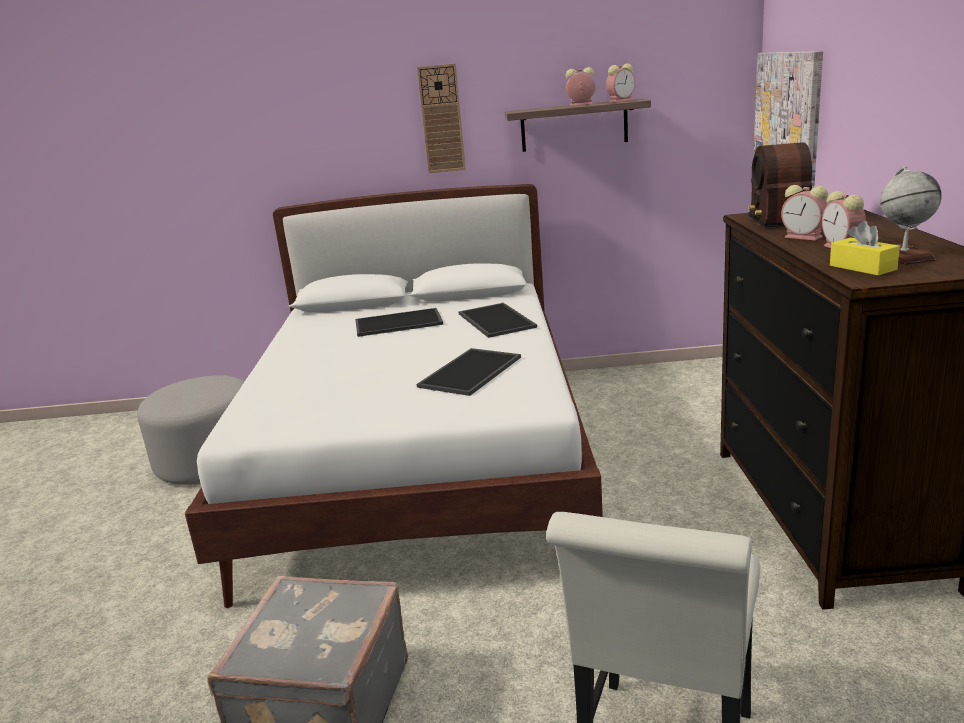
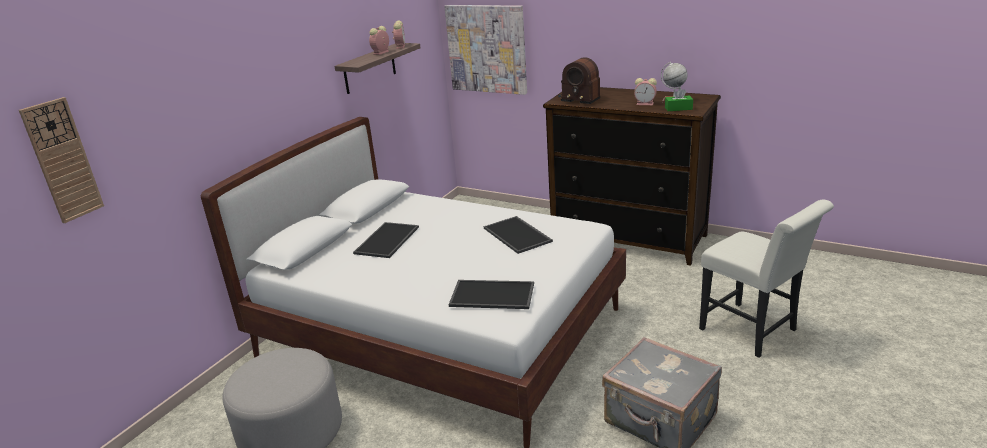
camera: 60 degrees left, 5 degrees up
wall clock [417,63,466,173] -> wall clock moved to [19,97,104,223]
tray [459,303,537,338] -> tray moved to [449,280,534,309]
alarm clock [781,185,828,241] -> none
yellow tissue box [830,221,900,276] -> green tissue box [665,88,693,111]

